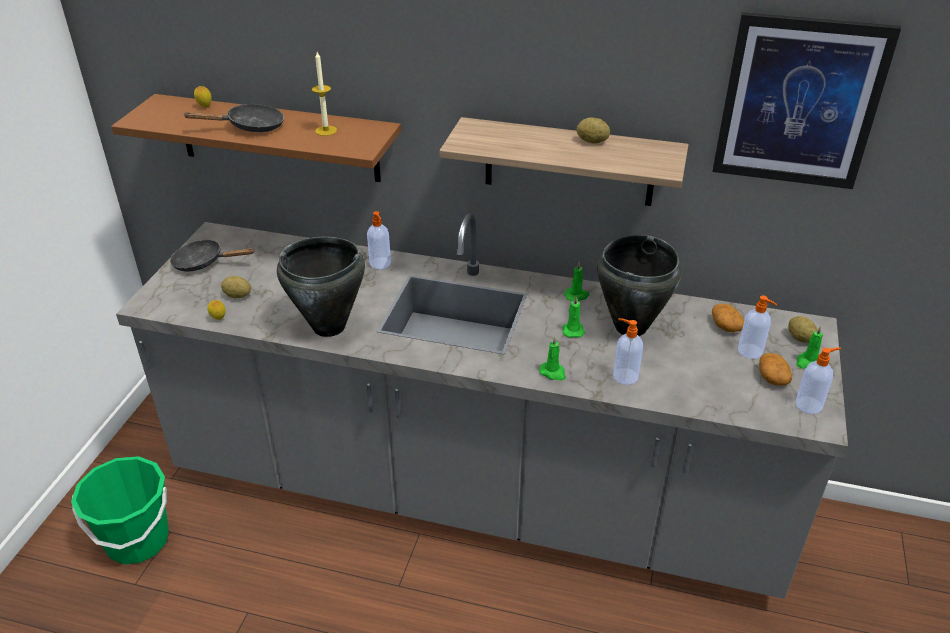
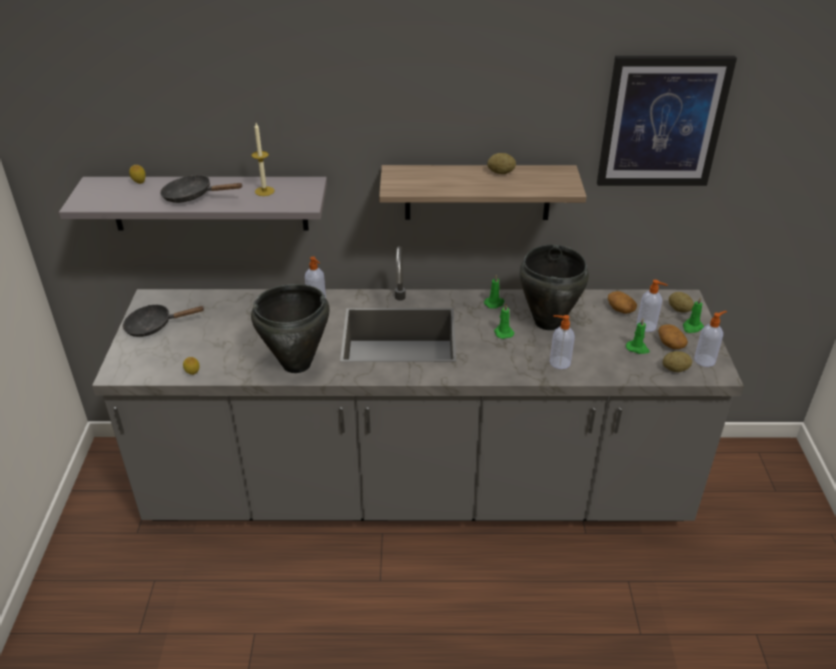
camera: 15 degrees left, 0 degrees up
green bucket [71,456,169,564] -> none
brown shelf [111,94,401,182] -> grey shelf [59,177,327,231]
black frying pan [183,104,284,132] -> black frying pan turned 135 degrees counterclockwise [160,175,243,203]
potato [221,276,251,299] -> potato moved to [663,351,692,372]
green candle [539,337,566,380] -> green candle moved to [626,319,650,354]

